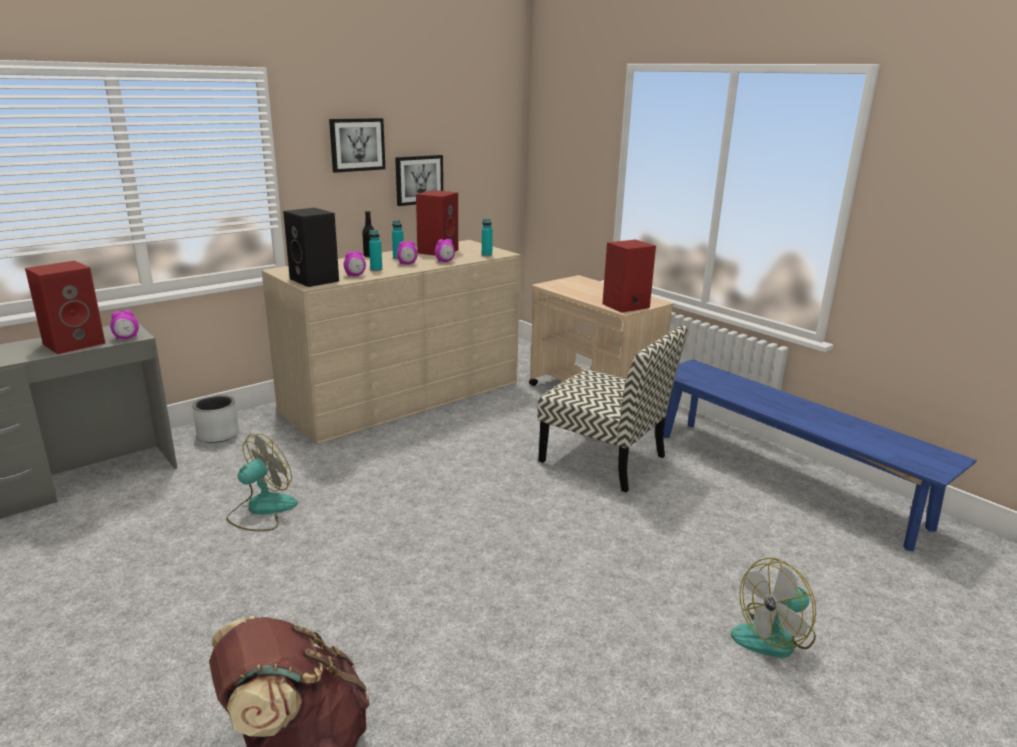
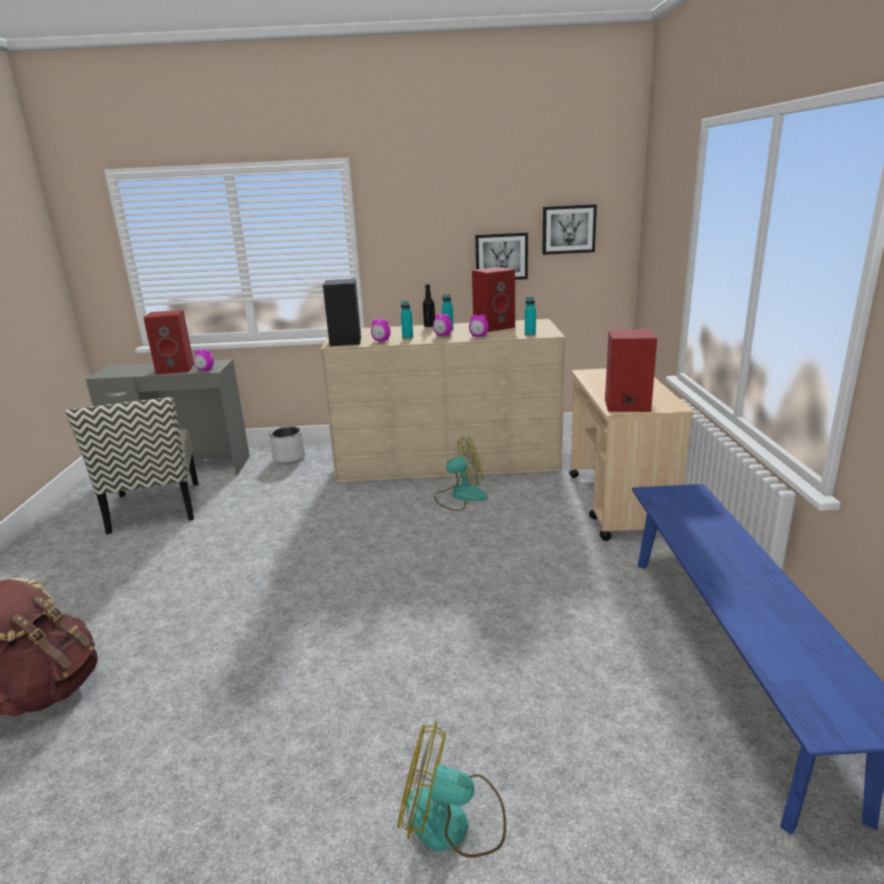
camera: 40 degrees right, 0 degrees up
fan [226,434,298,531] -> fan moved to [434,436,488,511]
picture [329,118,385,173] -> picture moved to [542,204,597,255]
chair [537,325,687,492] -> chair moved to [65,397,198,535]

